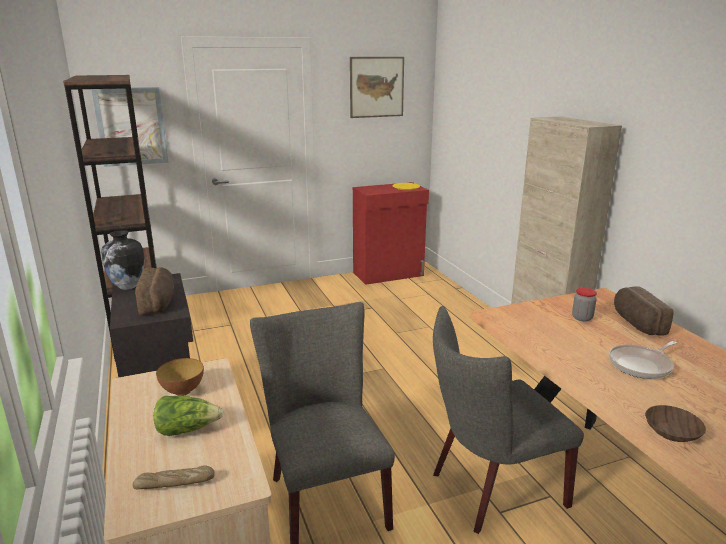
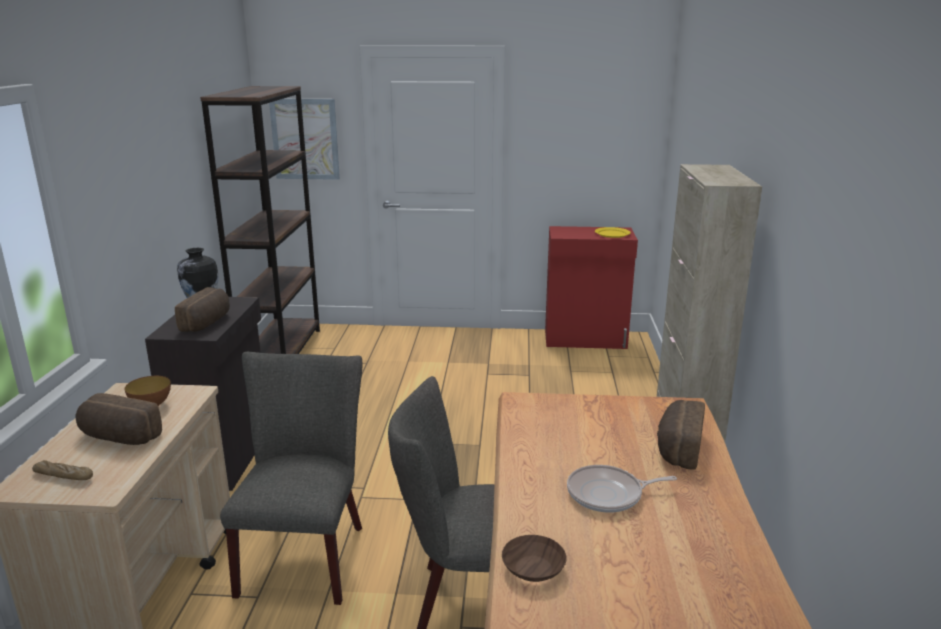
camera: 25 degrees right, 0 degrees up
lettuce [154,396,224,436] -> bread [75,393,162,445]
picture [350,57,404,118] -> none
jar [572,288,597,322] -> none

